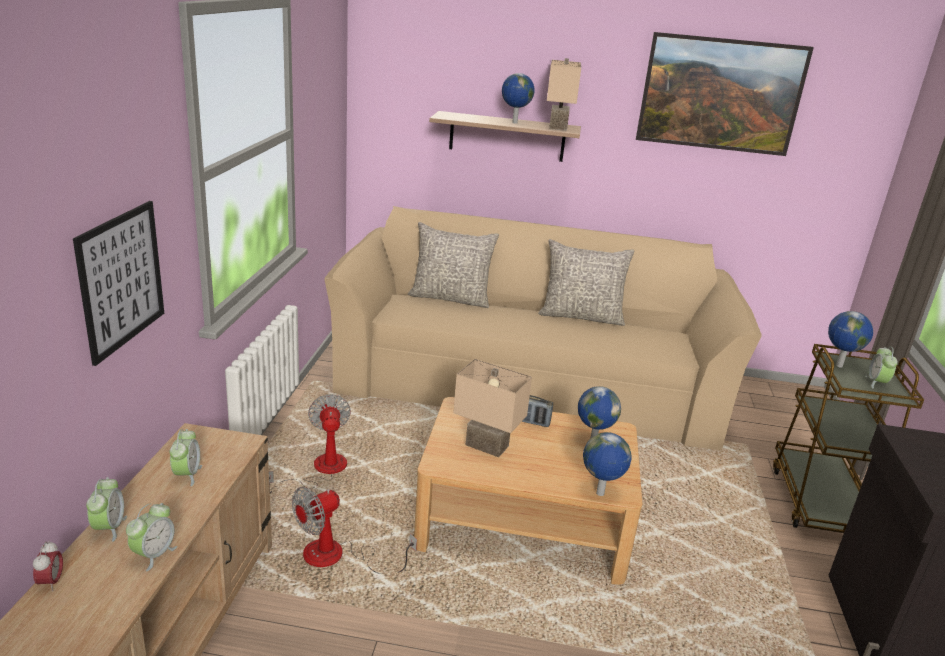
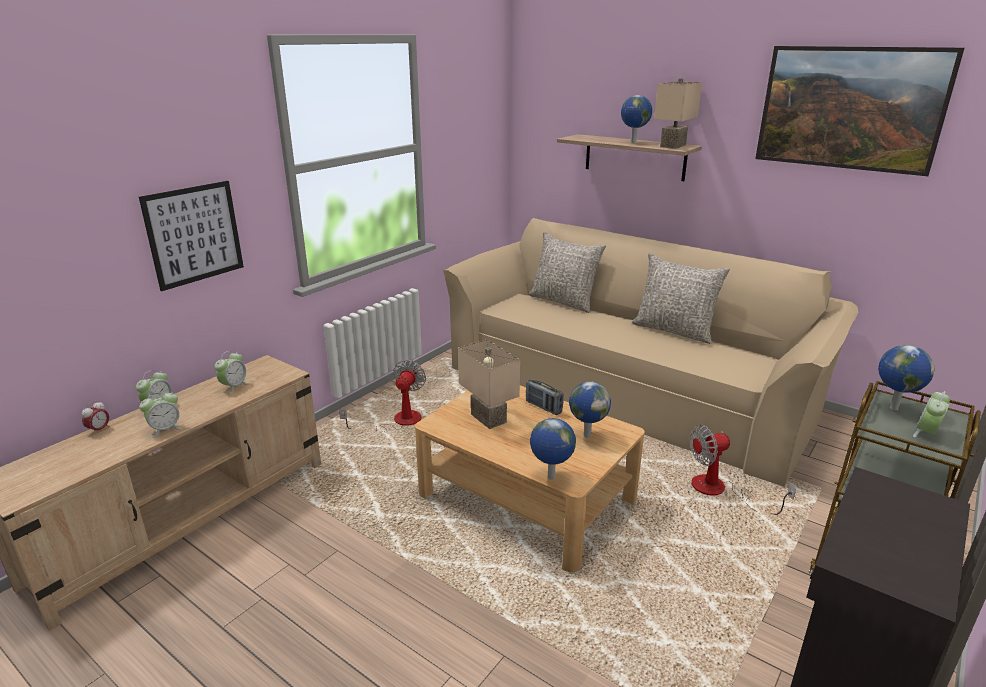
camera: 30 degrees right, 0 degrees up
fan [292,487,417,574] -> fan moved to [690,425,796,515]

